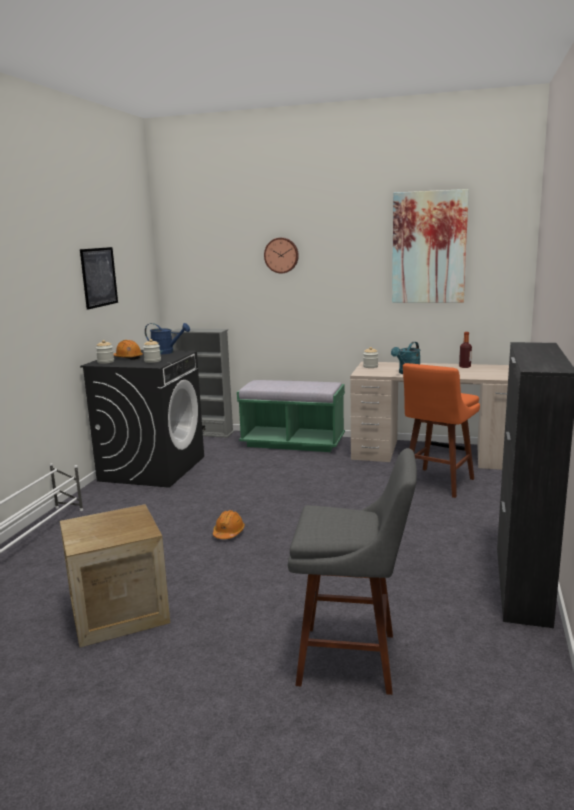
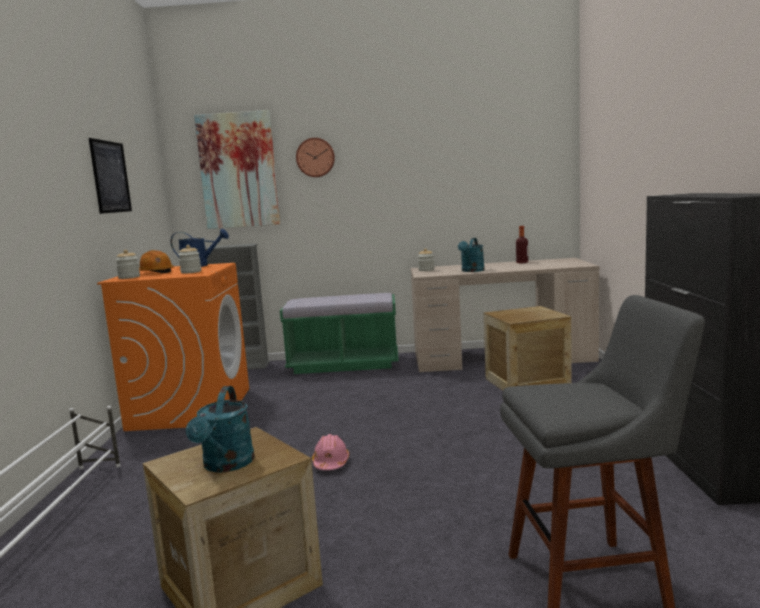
camera: 15 degrees left, 5 degrees down
black washing machine [80,350,204,488] -> orange washing machine [97,263,249,431]
orange hard hat [213,510,245,539] -> pink hard hat [312,434,349,470]
picture [392,189,469,303] -> picture moved to [194,110,280,229]
orange stool [403,363,480,498] -> crate [484,306,572,391]
none -> turquoise watering can [186,386,255,473]

